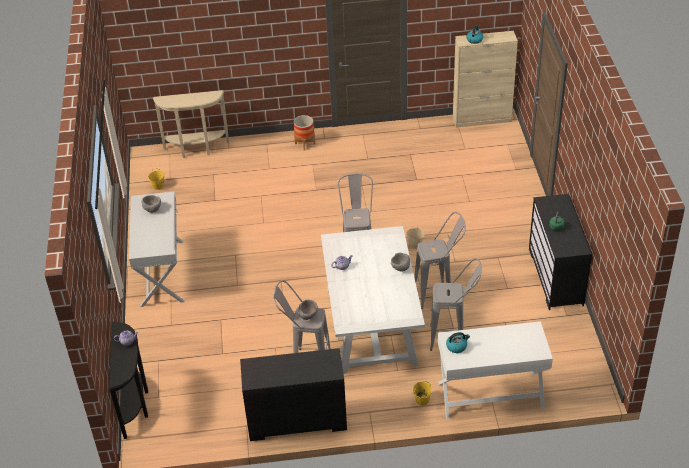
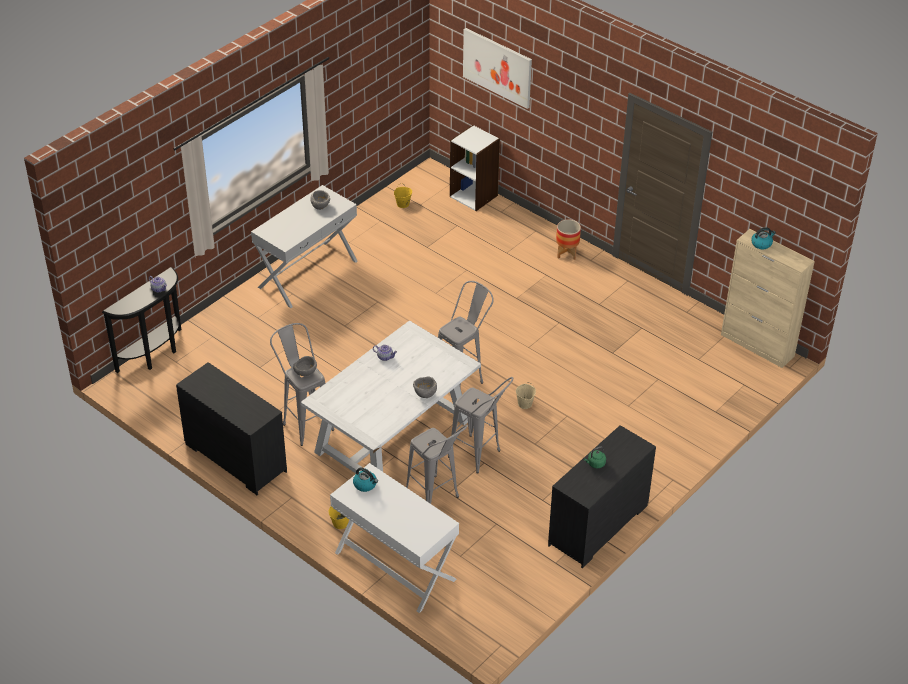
camera: 45 degrees right, 0 degrees up
beige console table [153,90,229,158] -> white bookcase [450,125,500,211]
none -> picture [463,28,532,109]

